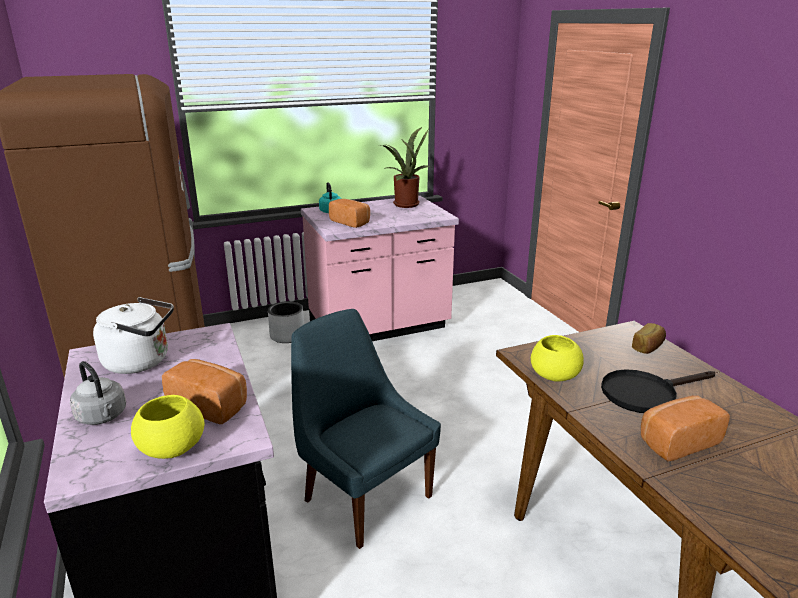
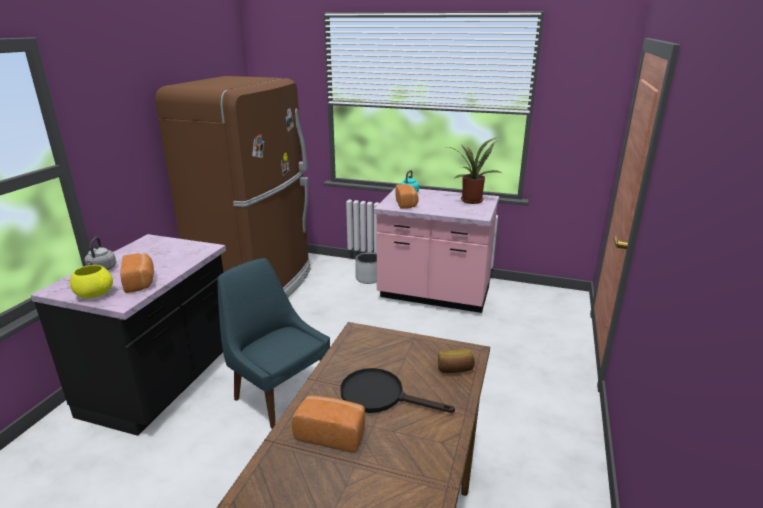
camera: 40 degrees right, 0 degrees up
white kettle [93,297,174,374] -> none
blue chair [291,309,441,549] -> blue chair turned 45 degrees counterclockwise [217,258,330,429]
yellow bowl [531,335,584,382] -> none

